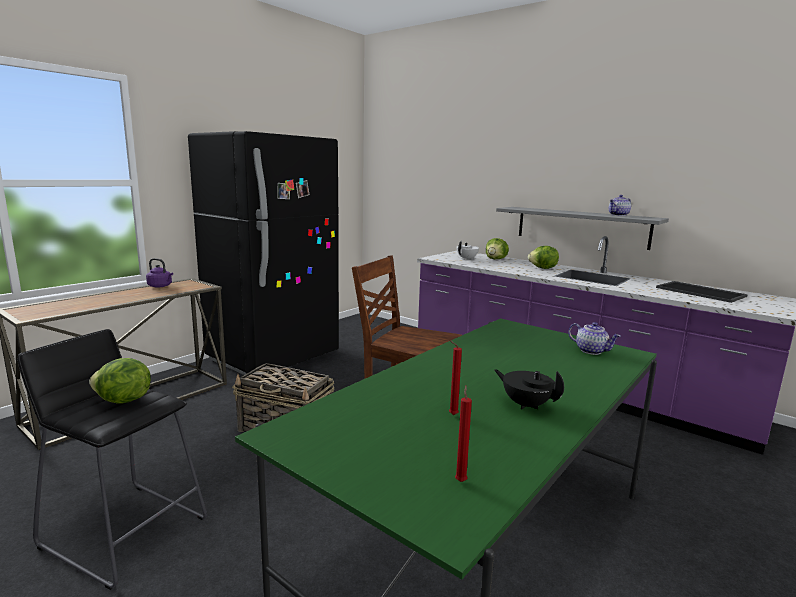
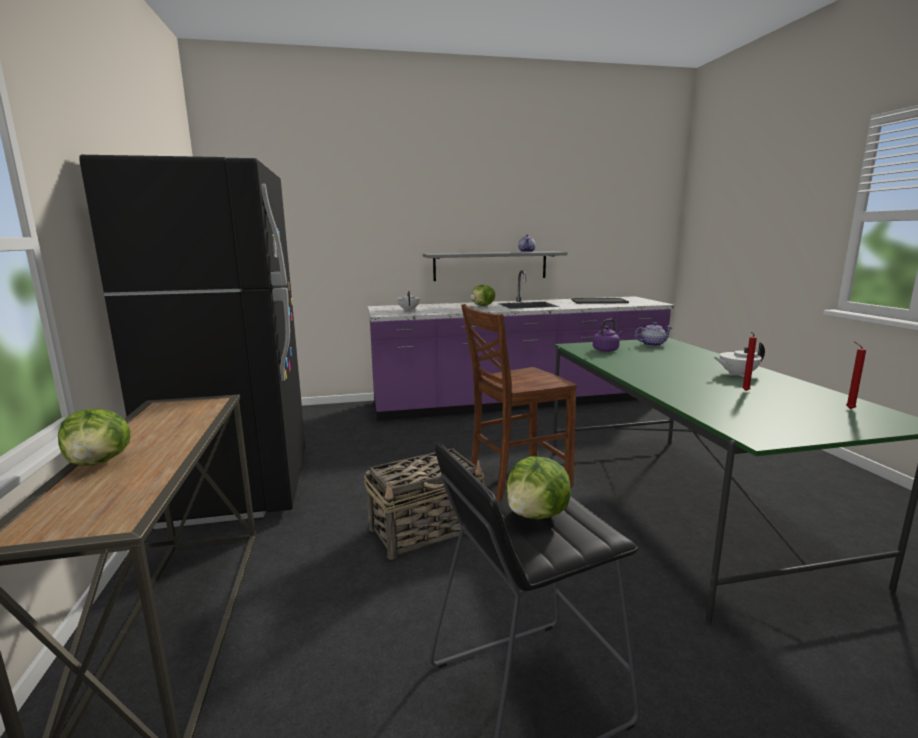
camera: 50 degrees left, 0 degrees up
purple kettle [146,258,173,288] -> purple kettle moved to [593,319,622,352]
lettuce [486,238,509,259] -> lettuce moved to [58,409,131,466]
black teapot [494,369,564,409] -> white teapot [714,342,765,377]

